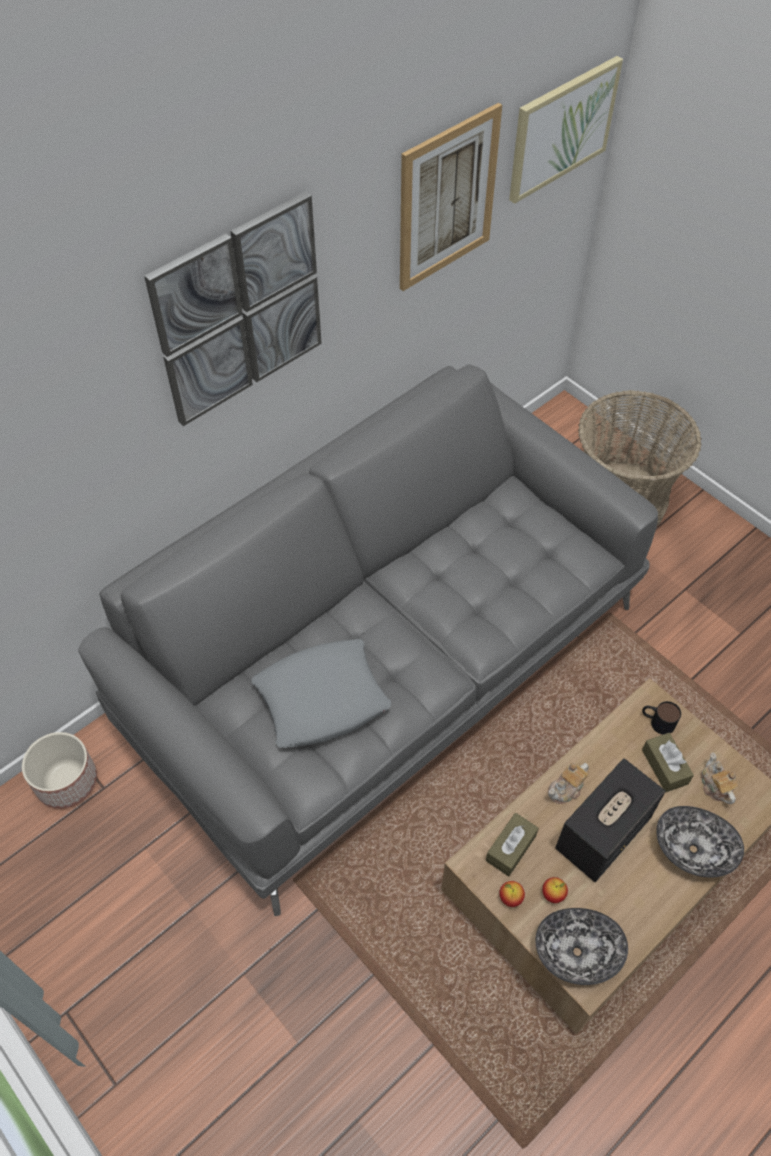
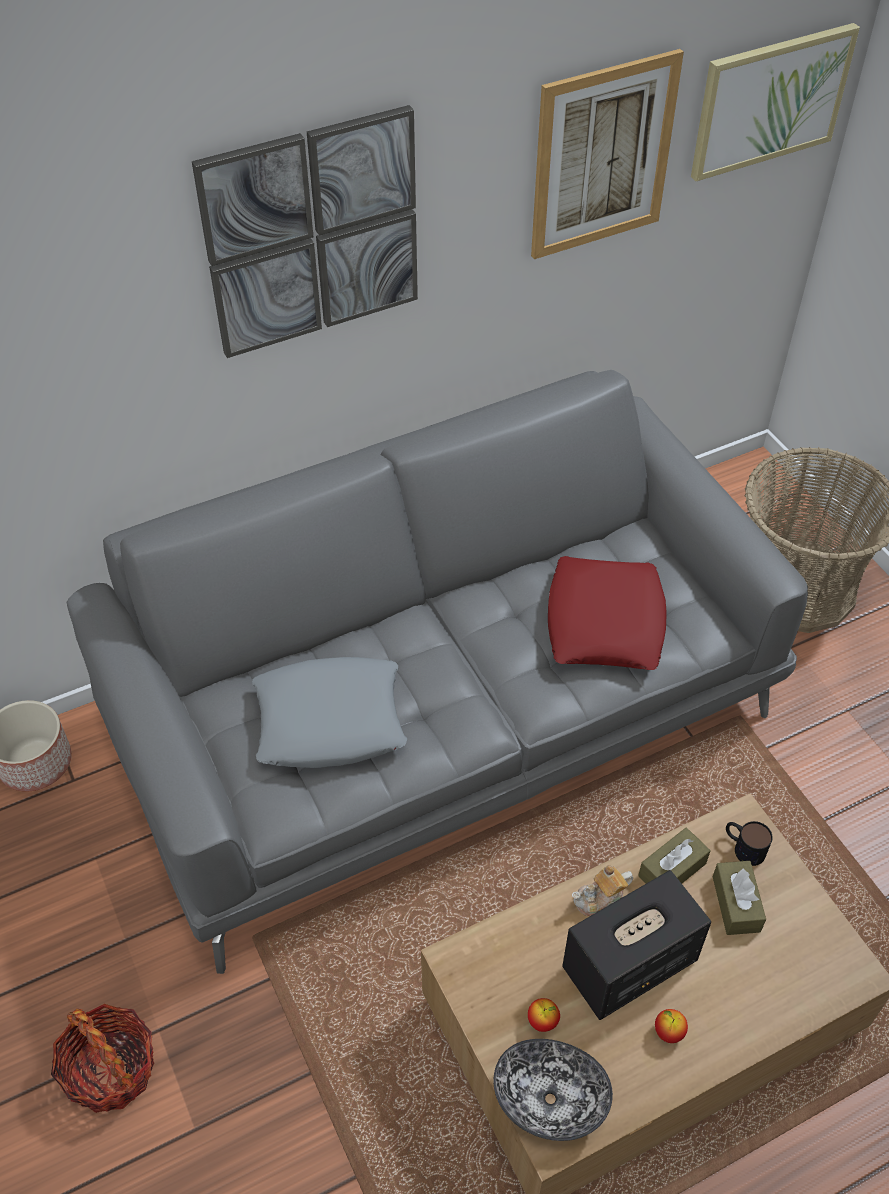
camera: 15 degrees right, 5 degrees down
brown tissue box [486,813,539,877] -> brown tissue box moved to [638,828,710,883]
apple [499,881,525,907] -> apple moved to [655,1009,688,1043]
bowl [656,806,744,877] -> none
teapot [701,752,739,804] -> none
none -> basket [51,1004,154,1113]
none -> red pillow [548,556,667,670]

